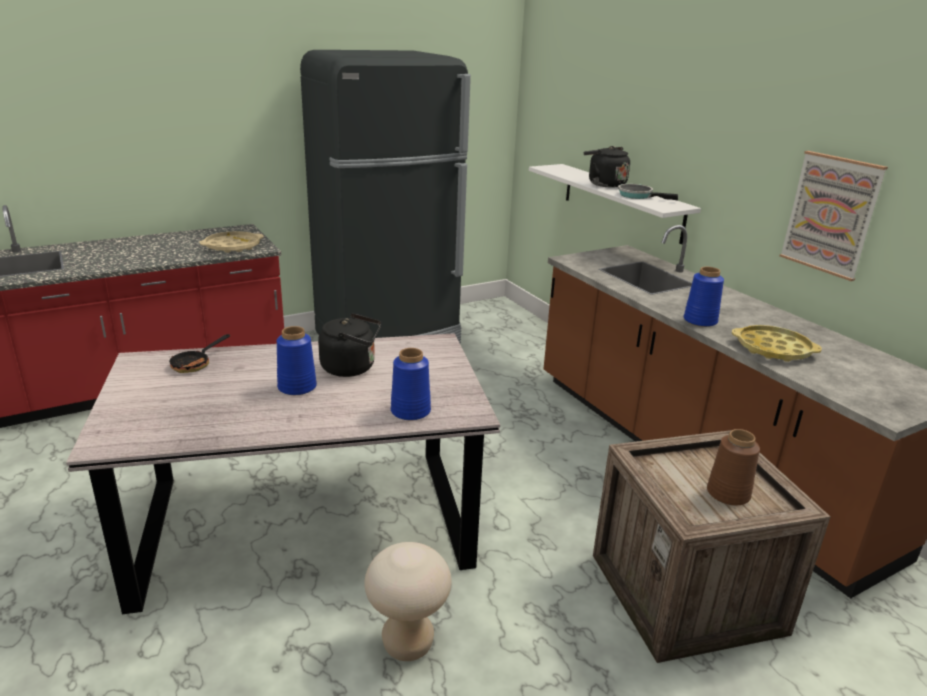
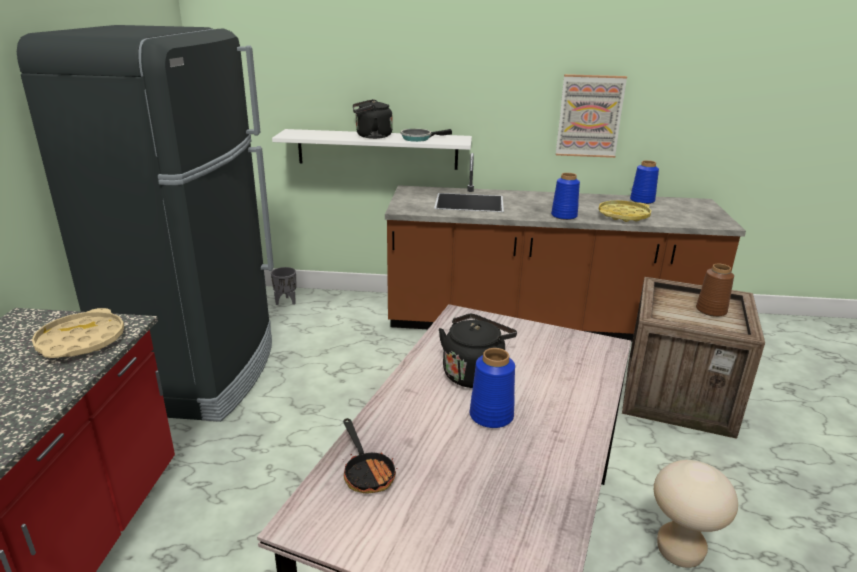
camera: 55 degrees left, 0 degrees up
blue vase [391,348,431,420] -> blue vase moved to [630,160,659,204]
none -> grey planter [271,267,297,305]

